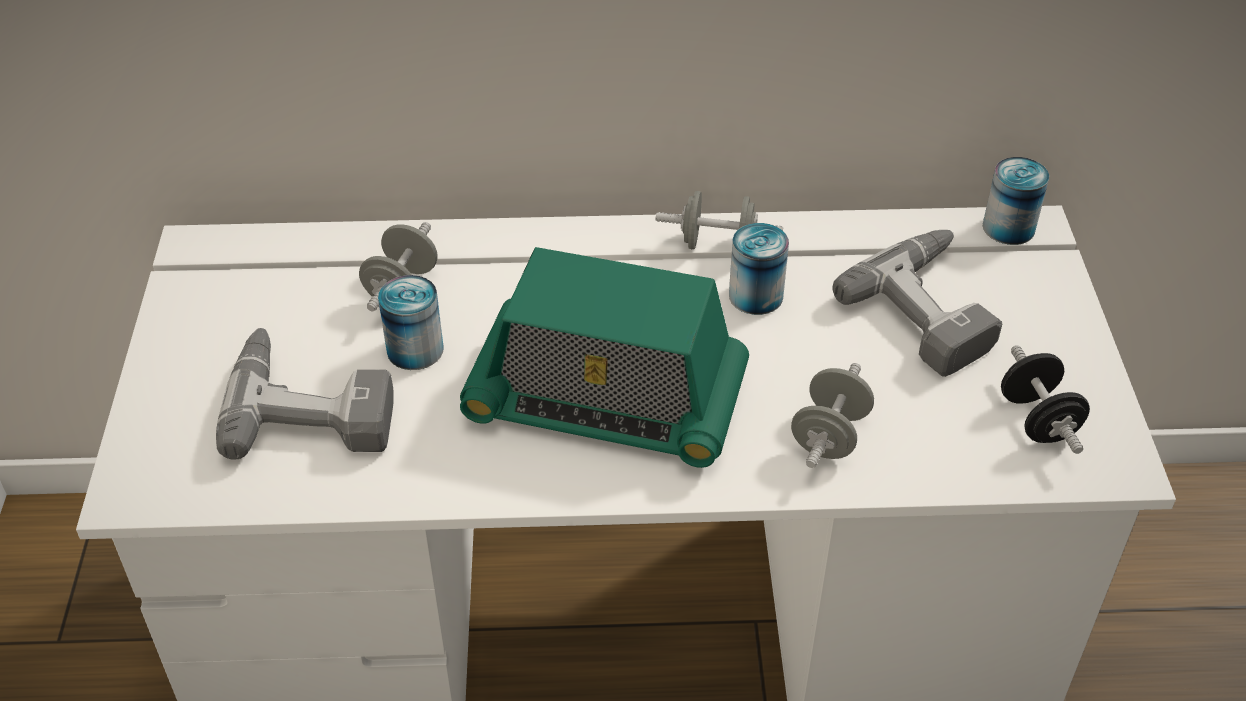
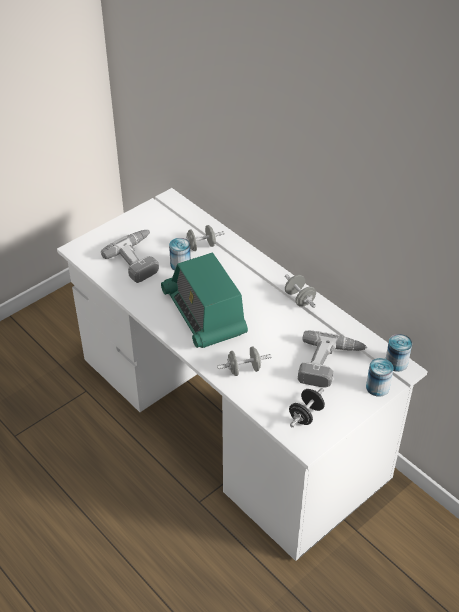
camera: 50 degrees right, 0 degrees up
can [729,223,789,315] -> can moved to [366,358,393,397]

